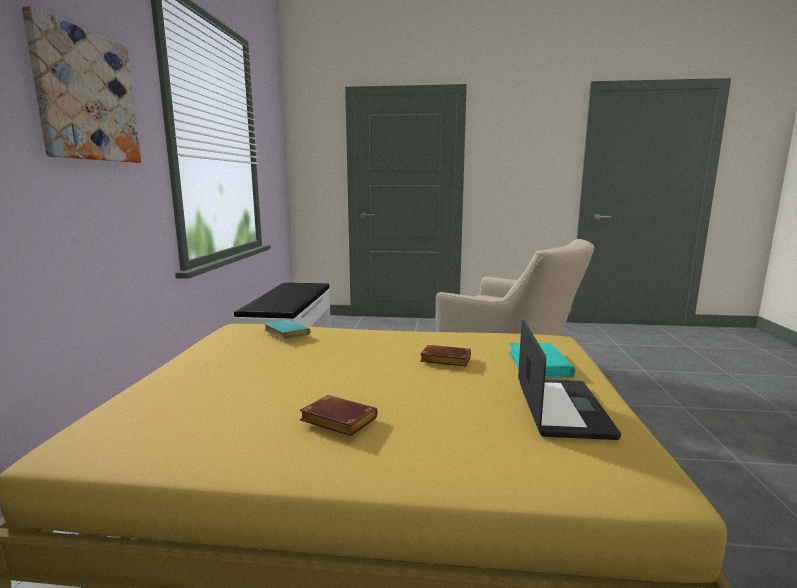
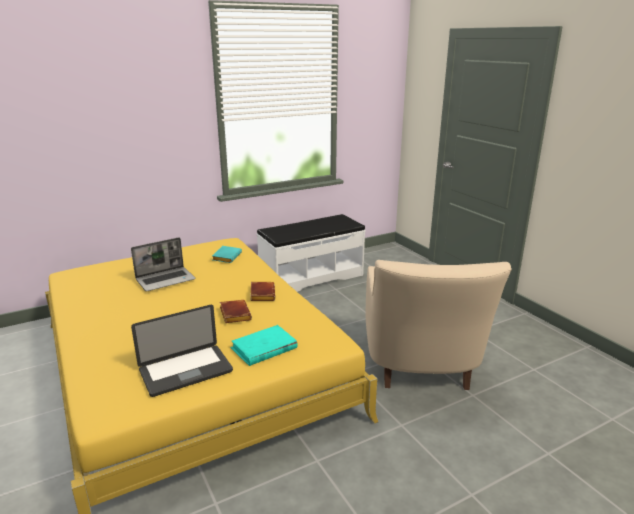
camera: 55 degrees right, 10 degrees up
picture [22,6,141,163] -> none
brown book [300,395,378,436] -> brown book moved to [251,282,275,301]
none -> laptop [131,237,196,291]

